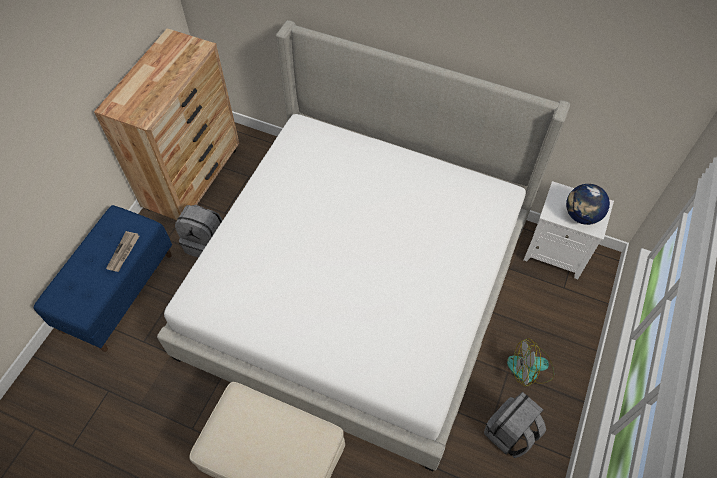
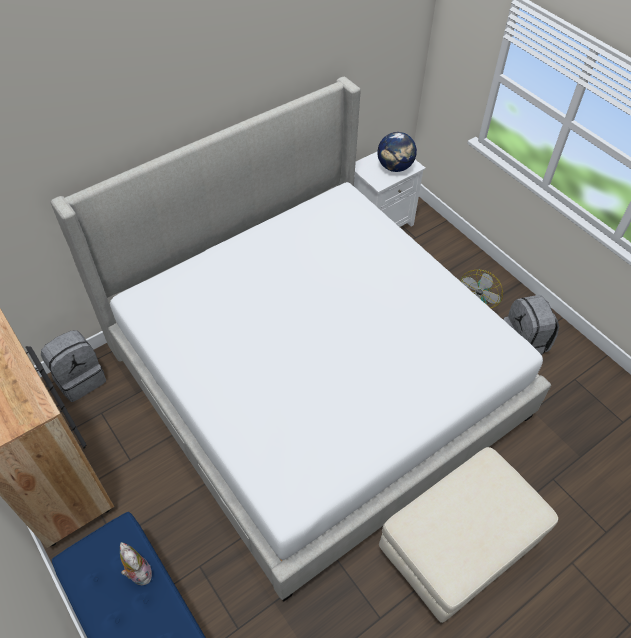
camera: 60 degrees left, 5 degrees down
newspaper [106,231,139,272] -> plush toy [120,542,152,586]
grey backpack [175,205,223,258] -> grey backpack moved to [41,330,106,402]

